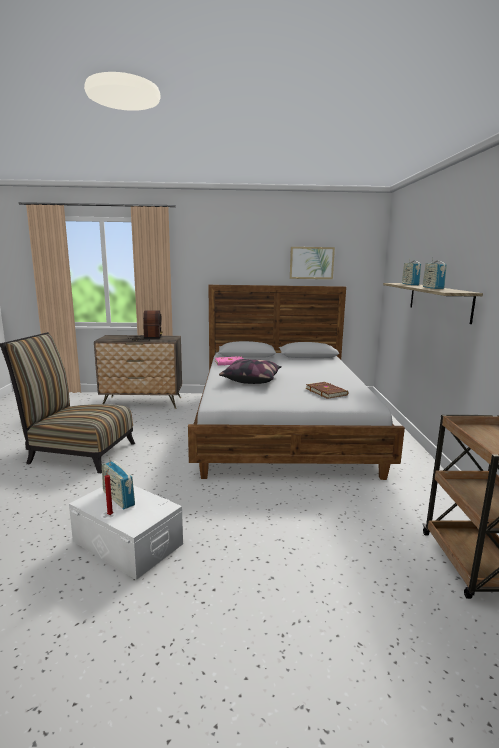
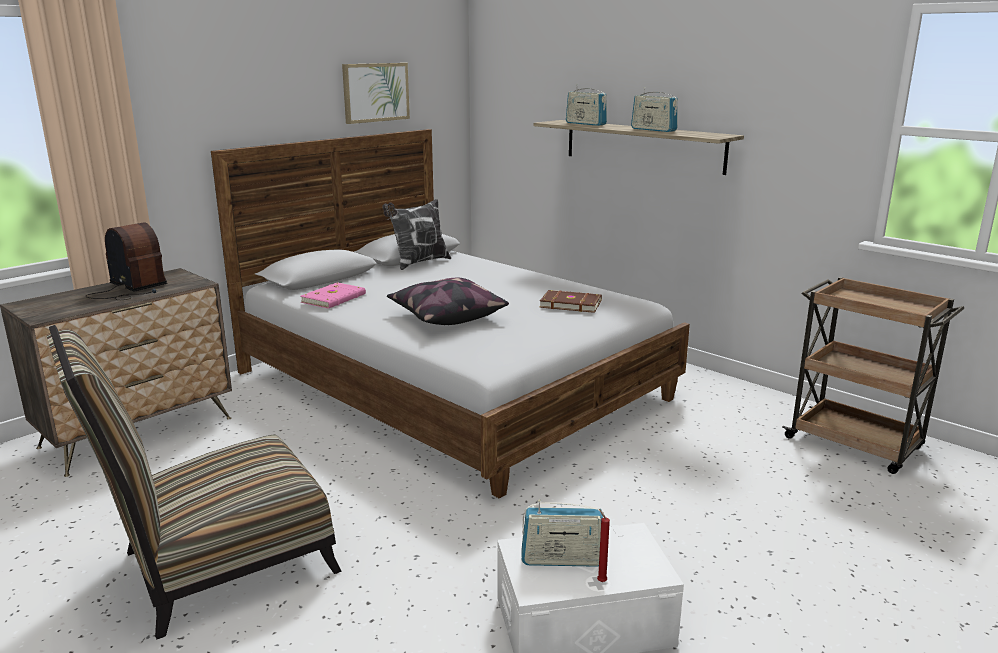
camera: 45 degrees left, 5 degrees up
none -> pillow [382,199,451,270]

